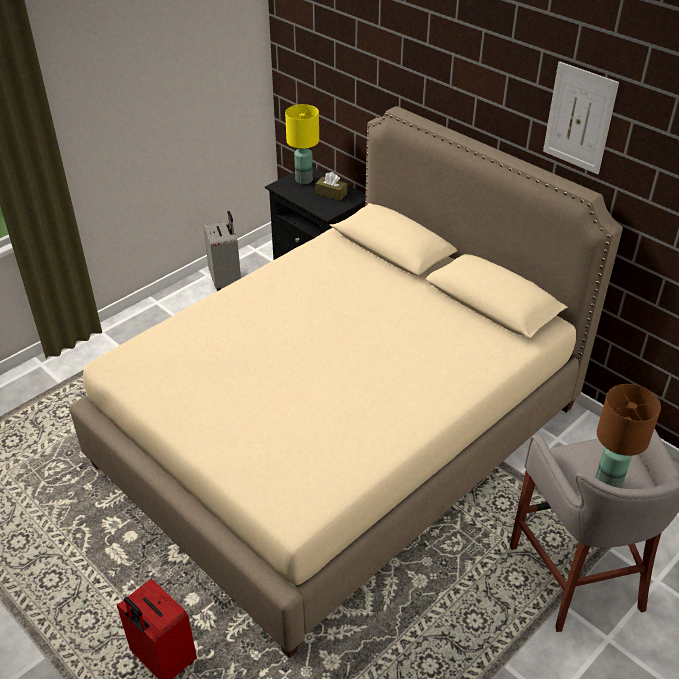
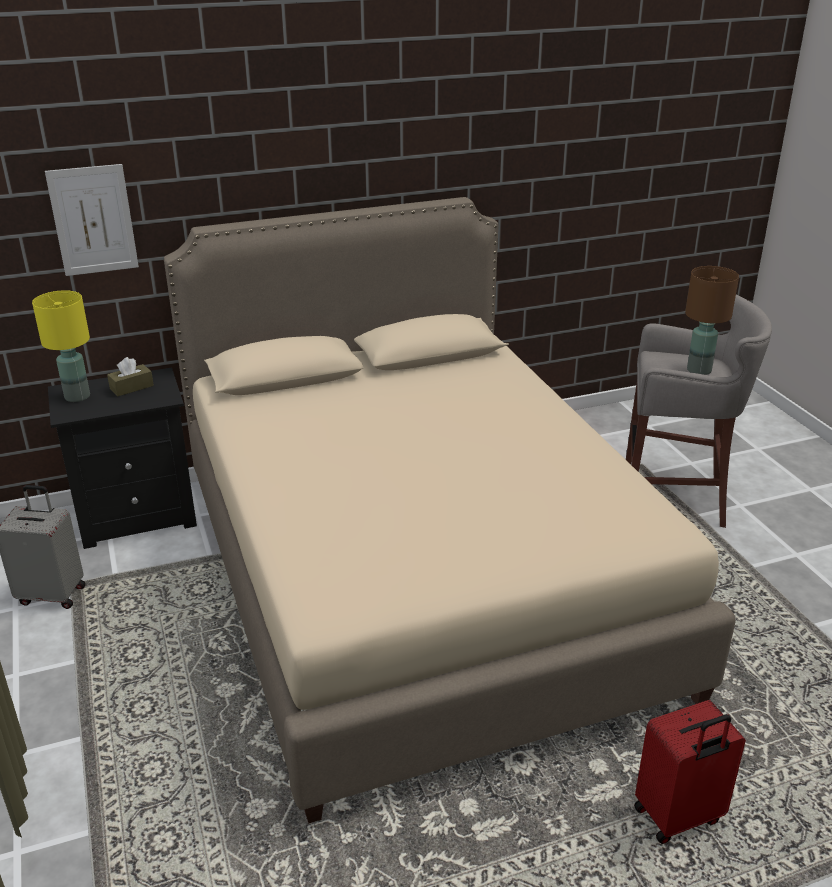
camera: 65 degrees left, 10 degrees down
picture [543,61,619,174] -> picture moved to [45,164,139,276]

